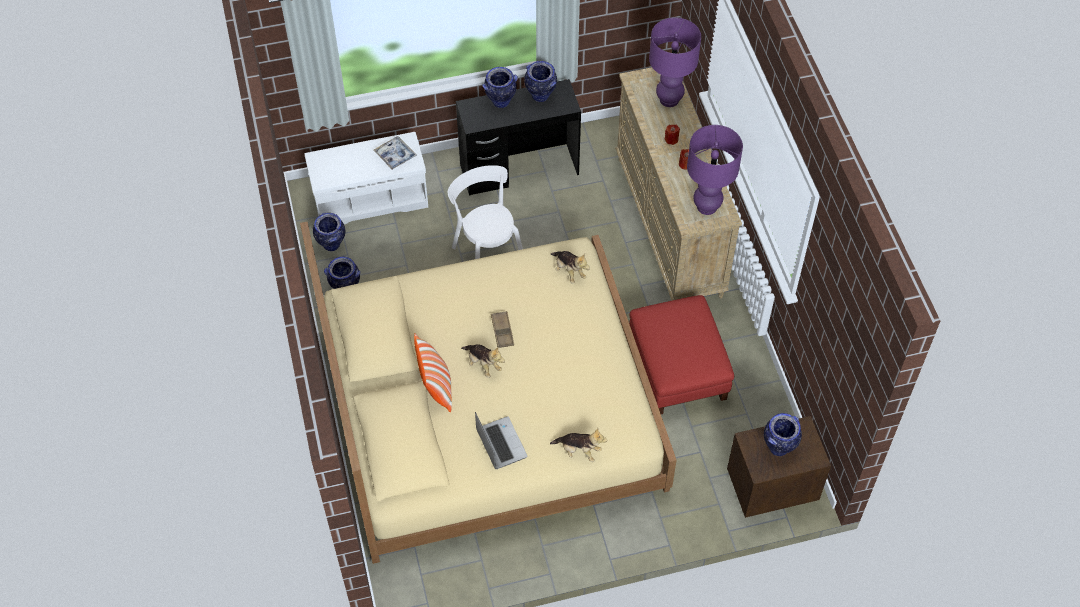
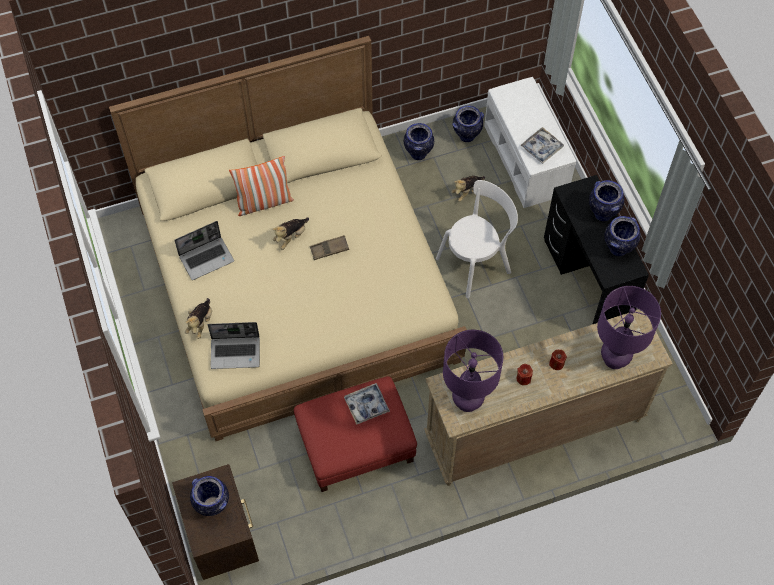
camera: 85 degrees right, 5 degrees up
plush toy [551,251,590,284] -> plush toy moved to [451,176,485,202]
none -> laptop [208,322,260,369]
none -> tray [344,383,390,425]

